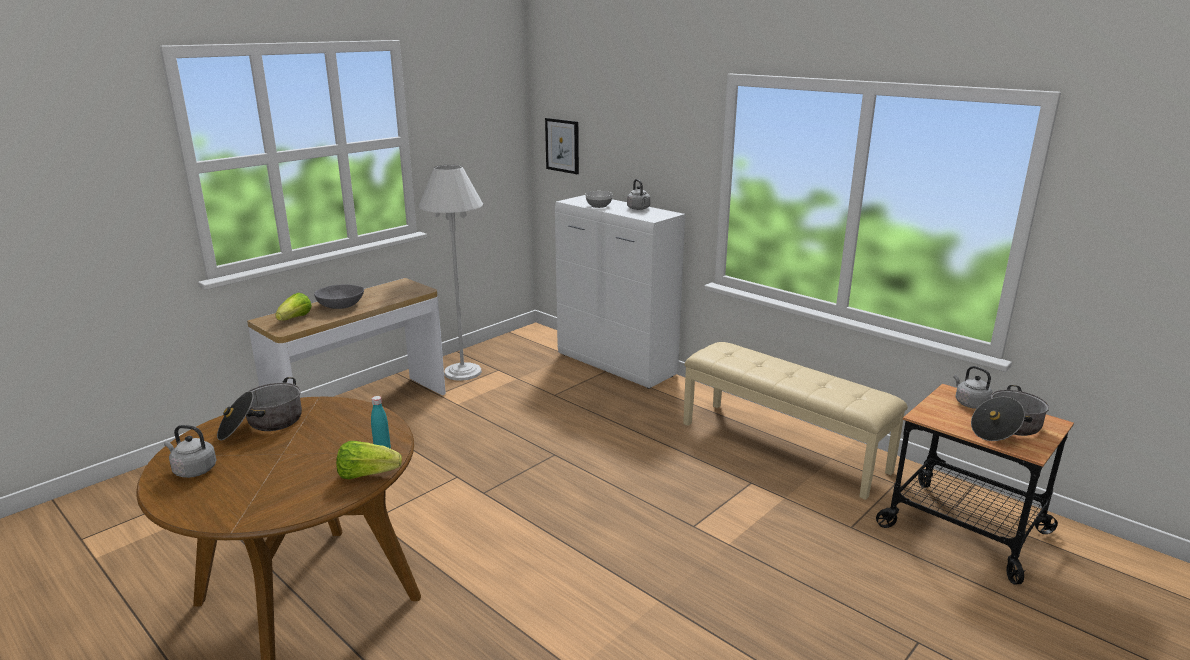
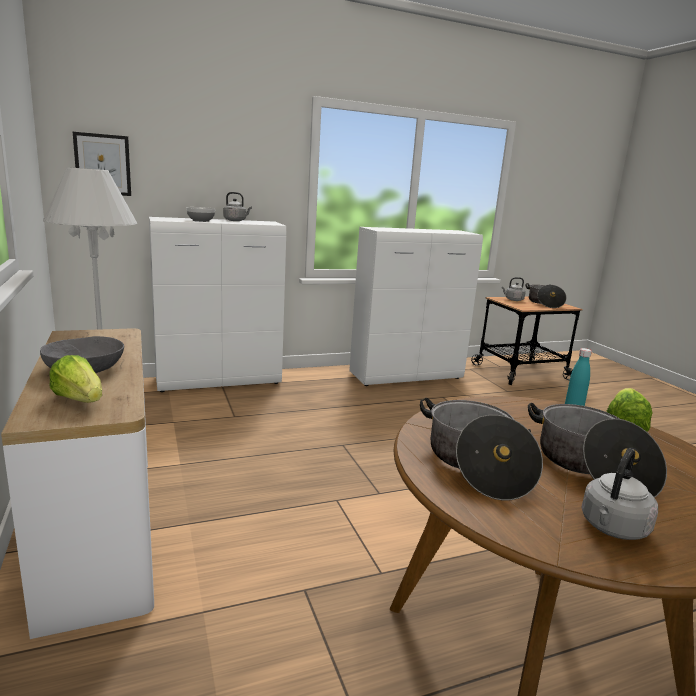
camera: 65 degrees left, 5 degrees down
beige bench [683,342,908,500] -> white cabinet [349,227,483,386]
none -> cooking pot [528,403,667,498]

